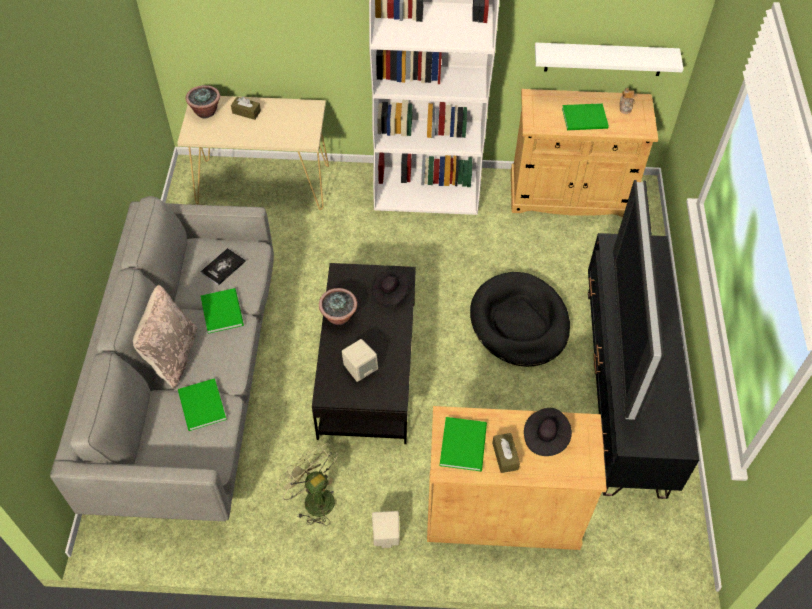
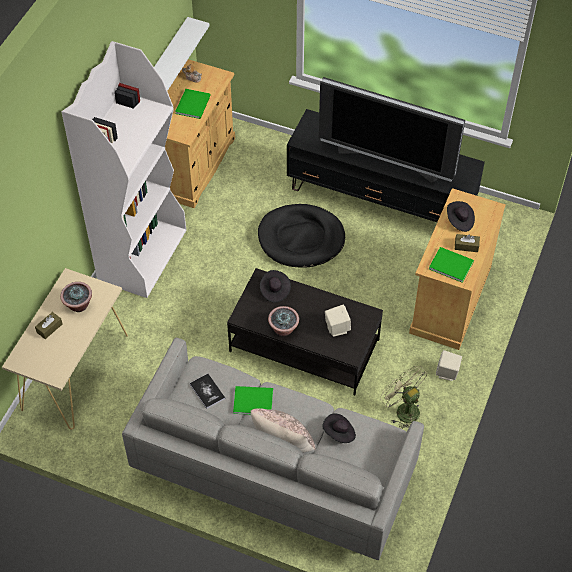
camera: 70 degrees left, 0 degrees up
green book [178,378,227,431] -> black hat [322,413,356,443]
potted plant [186,85,220,118] -> potted plant moved to [60,282,92,312]
green fan [277,443,338,526] -> green fan turned 75 degrees clockwise [380,366,428,429]

